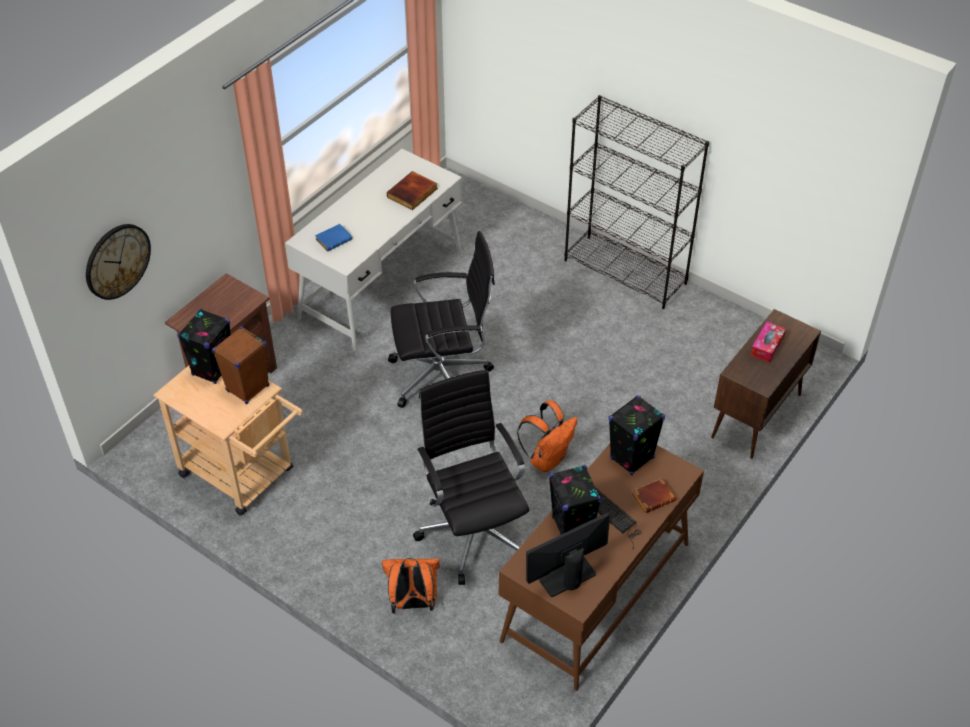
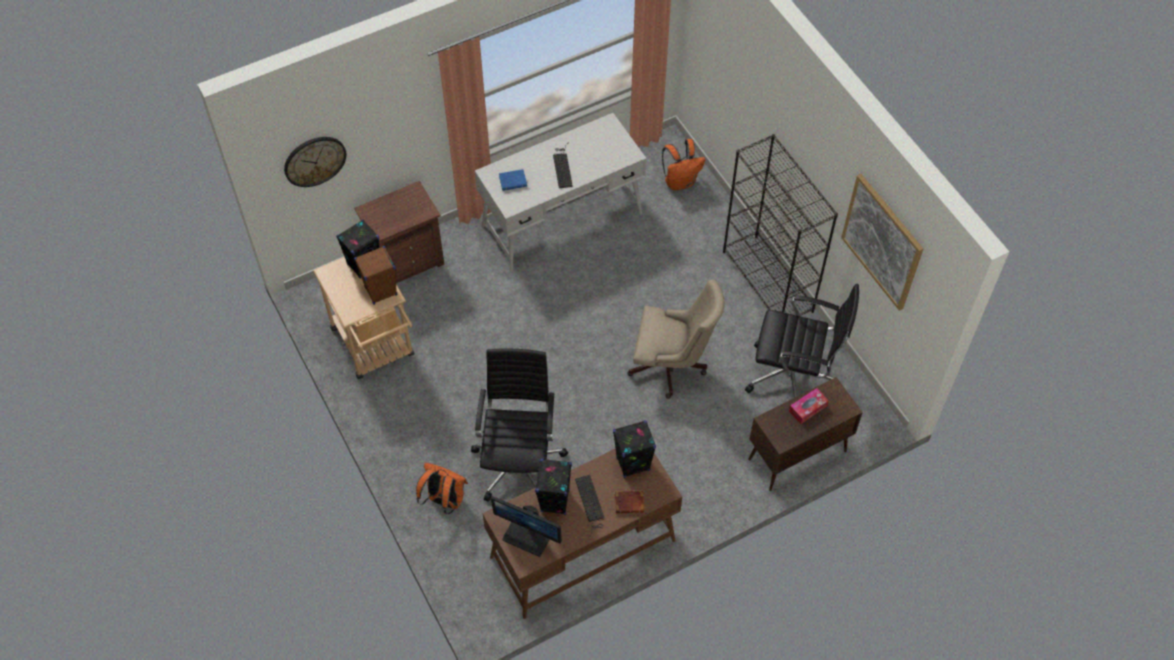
camera: 25 degrees right, 10 degrees up
book [387,171,438,210] -> none
black office chair [388,231,495,408] -> black office chair moved to [745,284,859,398]
orange backpack [517,400,578,472] -> orange backpack moved to [662,139,705,191]
monitor [526,513,610,597] -> monitor turned 150 degrees counterclockwise [491,496,562,557]
none -> keyboard [553,142,573,188]
none -> beige office chair [627,280,724,399]
none -> picture [841,174,923,311]

